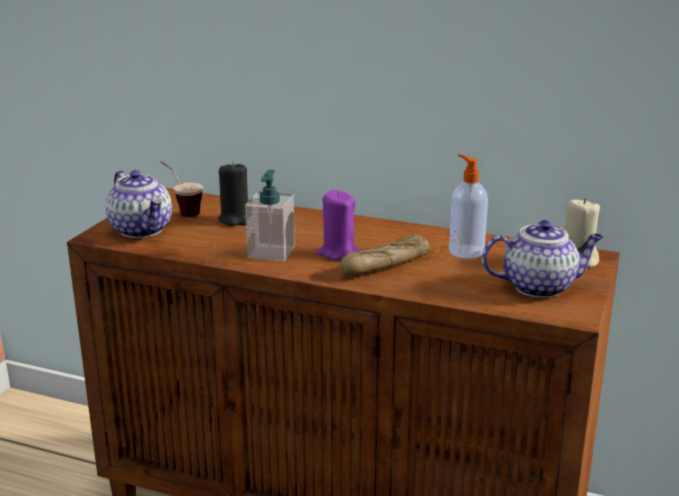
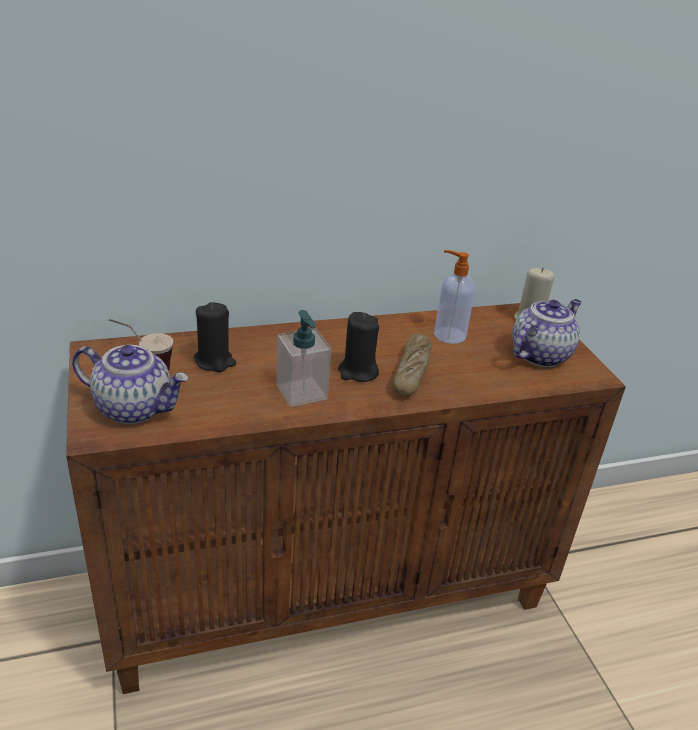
camera: 40 degrees left, 10 degrees up
purple candle [316,190,359,260] -> black candle [338,312,379,382]

